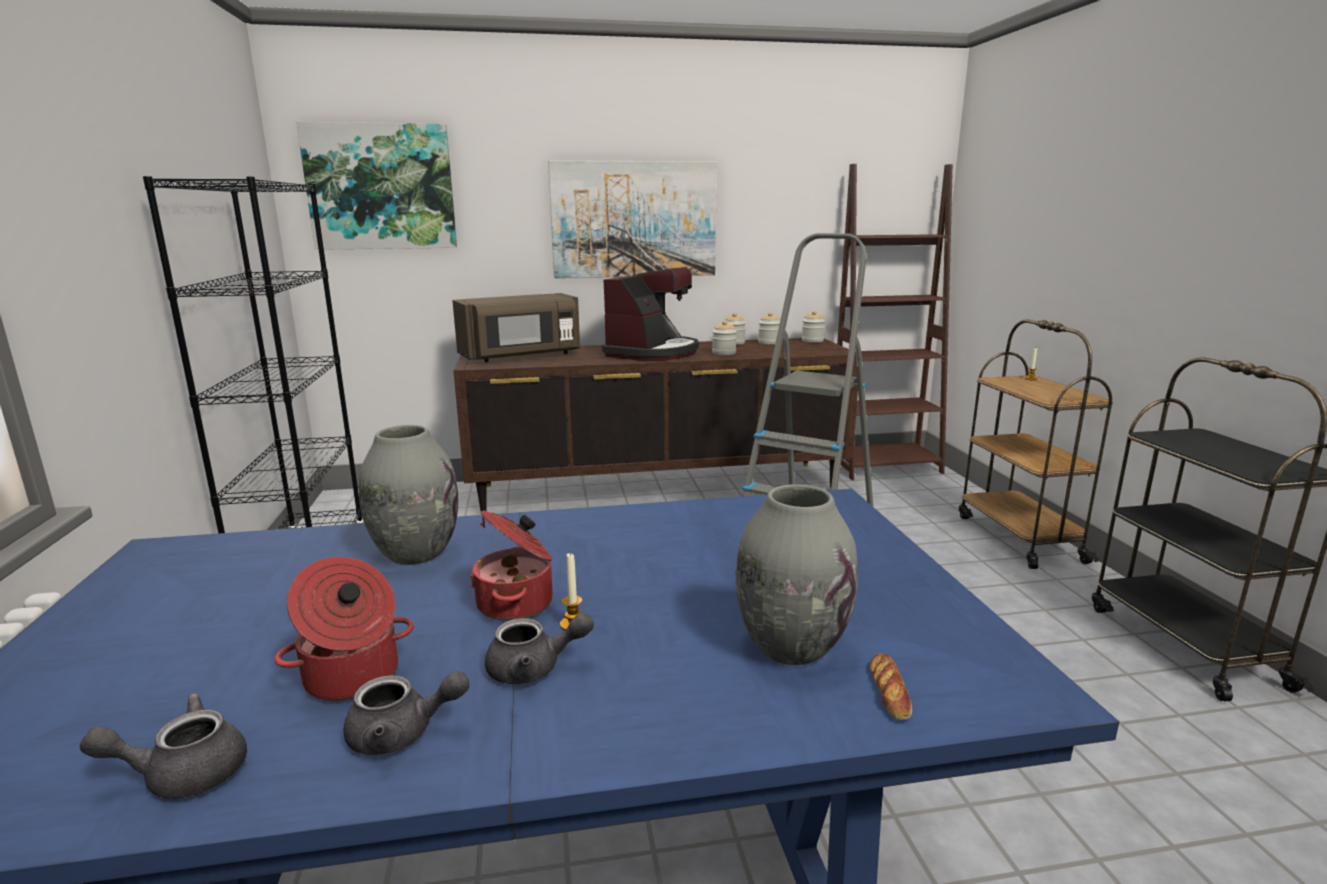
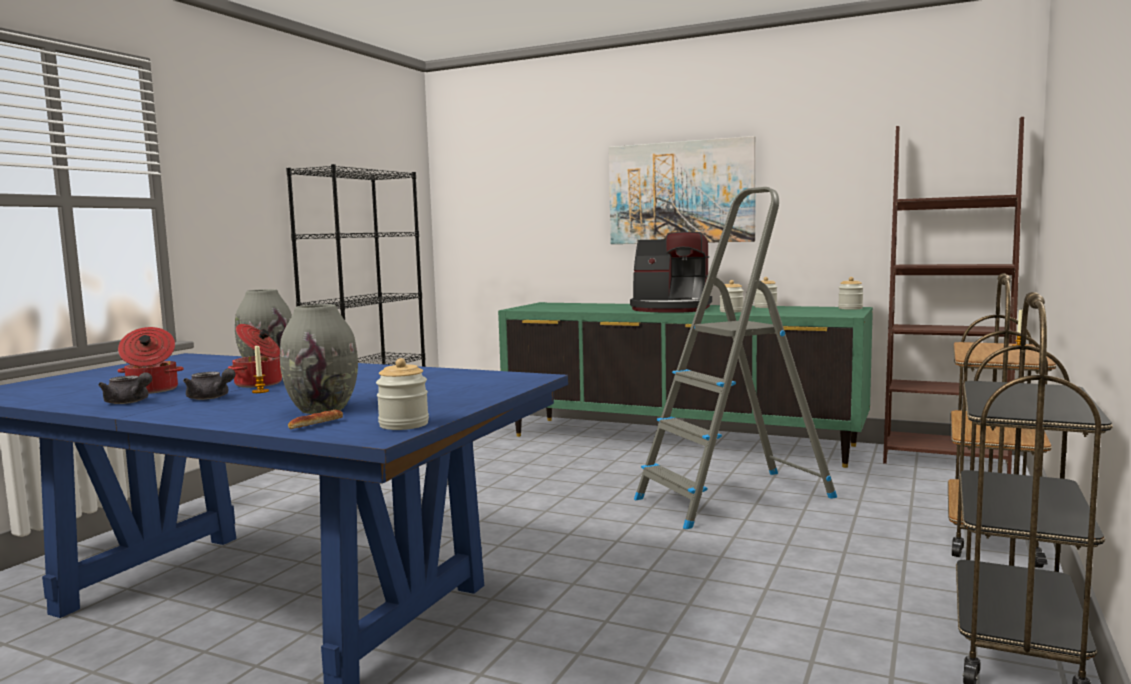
camera: 35 degrees right, 10 degrees down
grey teapot [80,693,247,799] -> none
picture [296,122,457,250] -> none
brown microwave [452,293,580,362] -> none
brown cabinet [453,338,858,512] -> green cabinet [498,302,873,468]
coffee machine [602,267,699,361] -> coffee machine turned 45 degrees clockwise [630,232,712,313]
jar [758,312,780,344] -> jar moved to [376,358,429,430]

